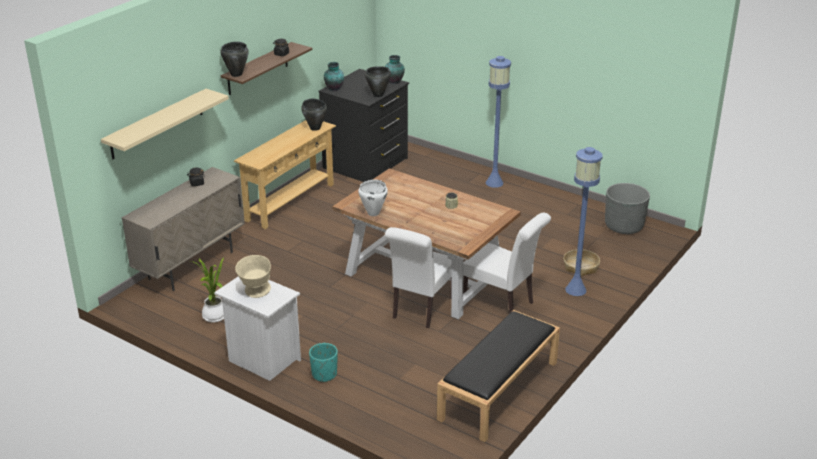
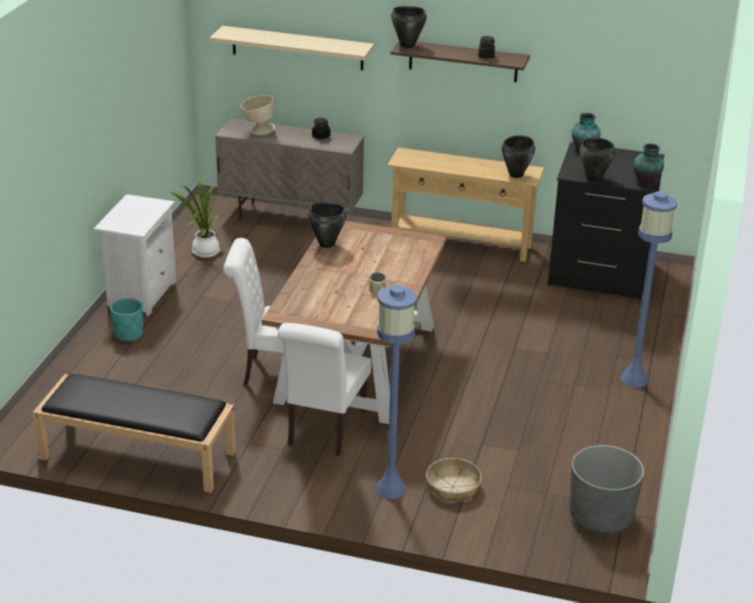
camera: 70 degrees right, 0 degrees up
beige bowl [235,255,271,298] -> beige bowl moved to [240,95,275,135]
white cooking pot [358,180,388,216] -> black cooking pot [308,202,347,248]

